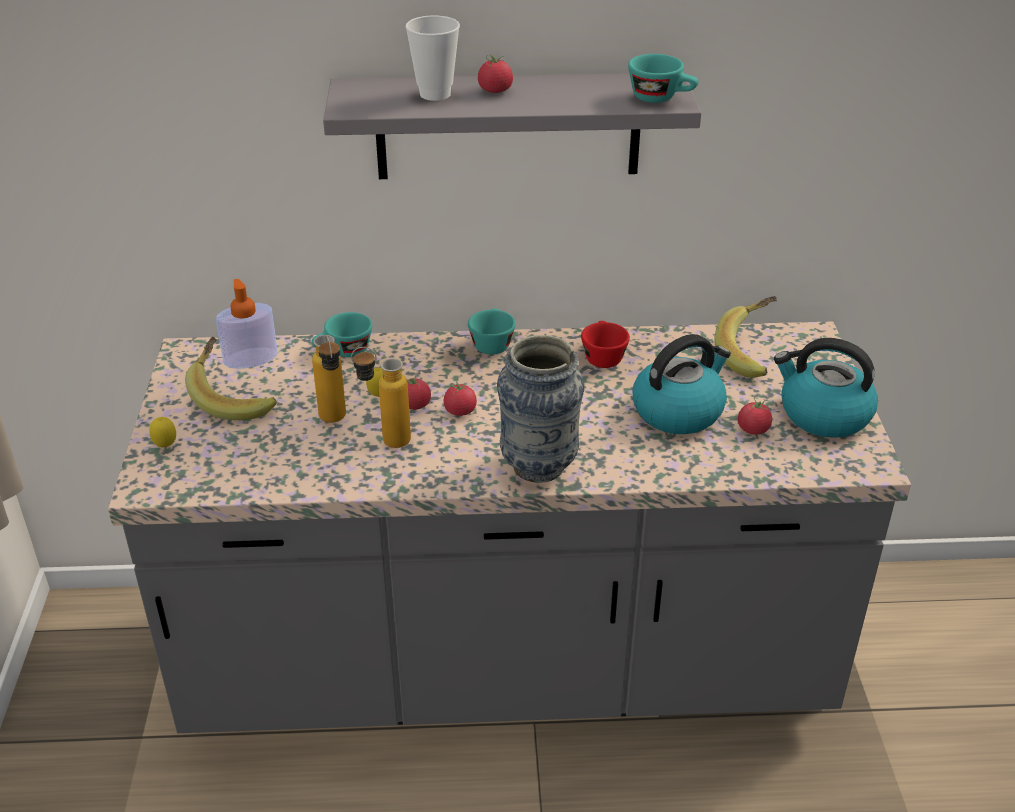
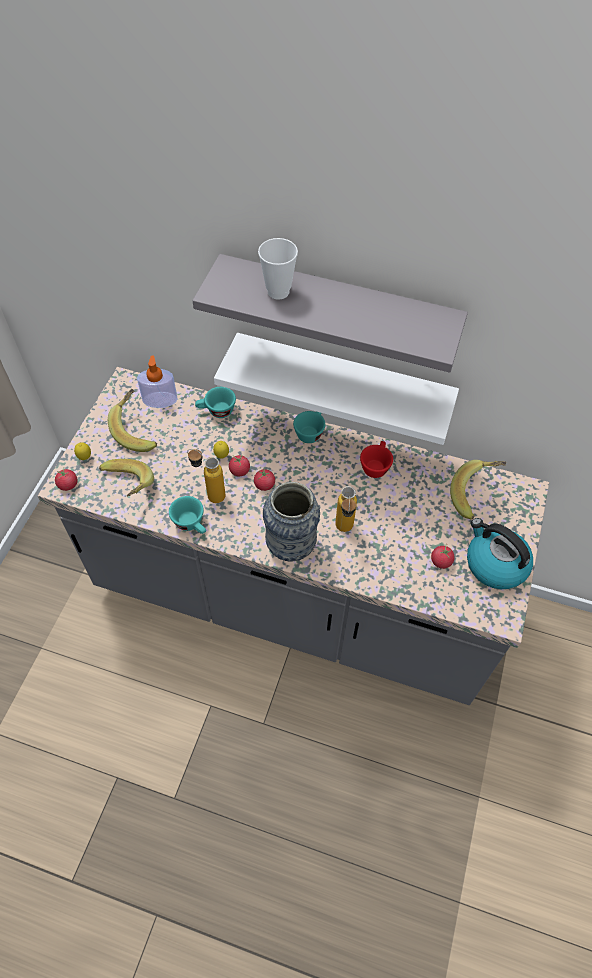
camera: 20 degrees right, 20 degrees up
bottle [312,335,346,423] -> bottle moved to [335,486,357,532]
tomato [478,54,513,93] -> tomato moved to [55,468,78,491]
turquoise cup [628,54,699,103] -> turquoise cup moved to [169,496,206,534]
kettle [633,334,731,434] -> none
none -> banana [99,459,154,496]
none -> white shelf [214,333,459,445]

